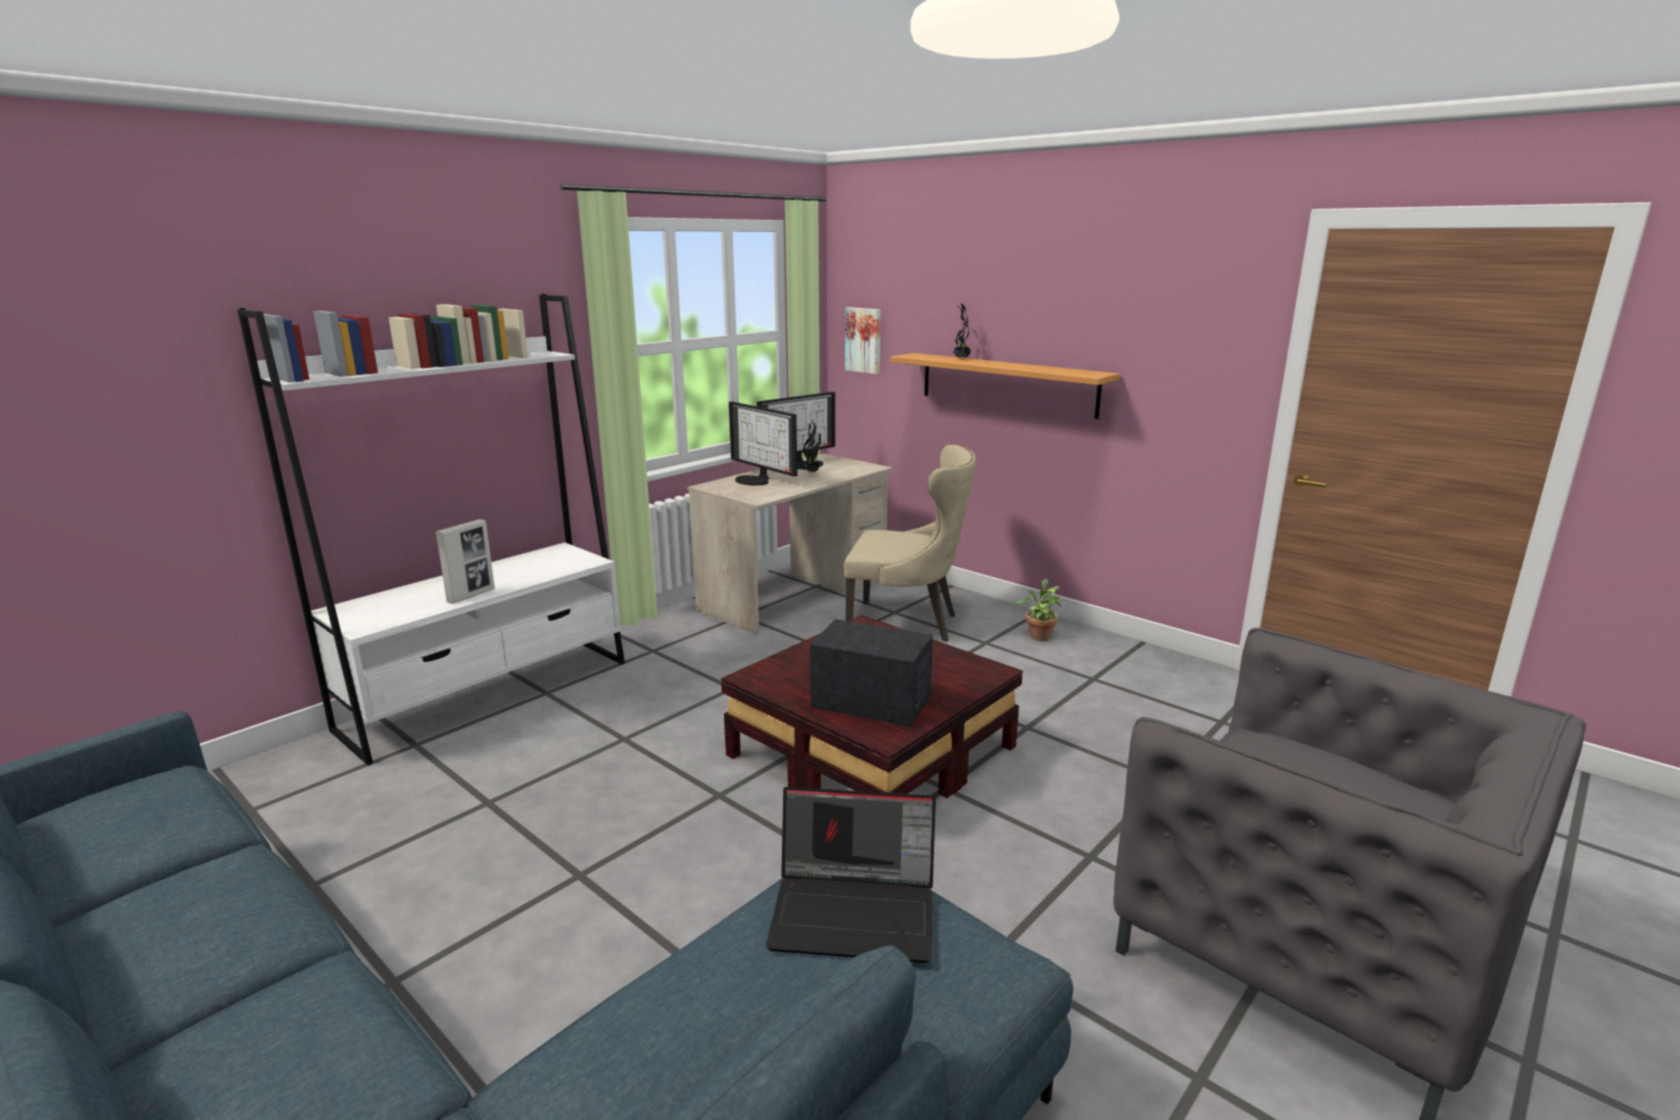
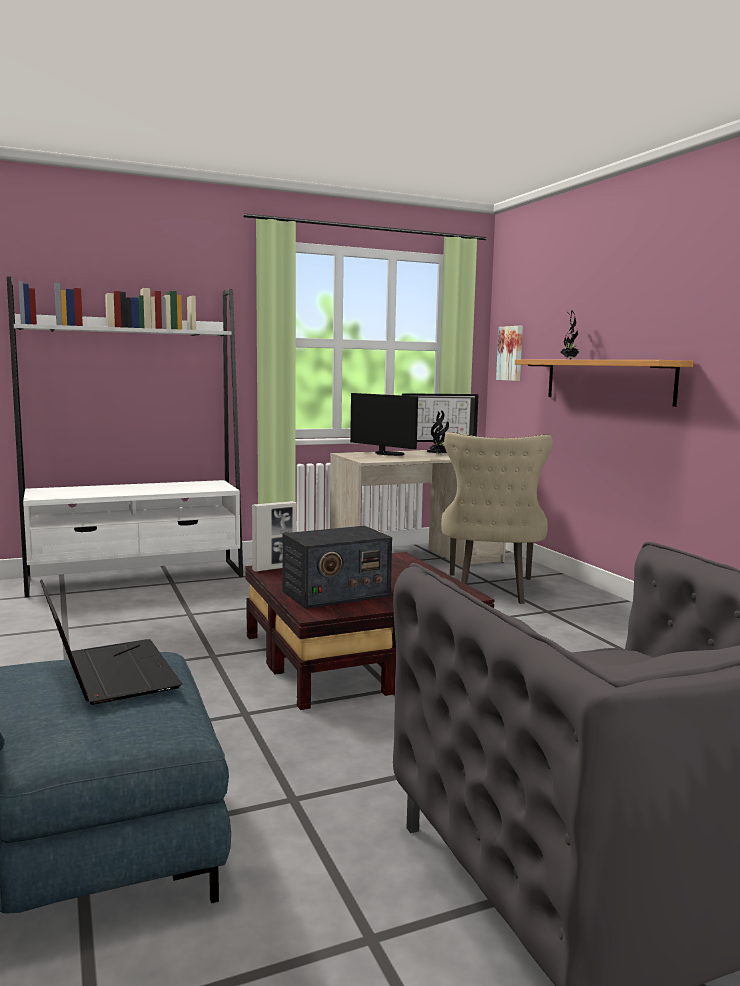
camera: 25 degrees right, 10 degrees down
picture frame [436,519,495,604] -> picture frame moved to [252,501,297,572]
monitor [729,401,797,485] -> monitor turned 150 degrees clockwise [350,393,418,456]
laptop [766,787,936,963] -> laptop turned 150 degrees counterclockwise [40,580,182,705]
radio [810,619,933,727] -> radio turned 105 degrees clockwise [283,526,392,609]
beige chair [844,444,976,642] -> beige chair turned 60 degrees clockwise [441,432,553,604]
potted plant [1016,579,1061,641] -> none

